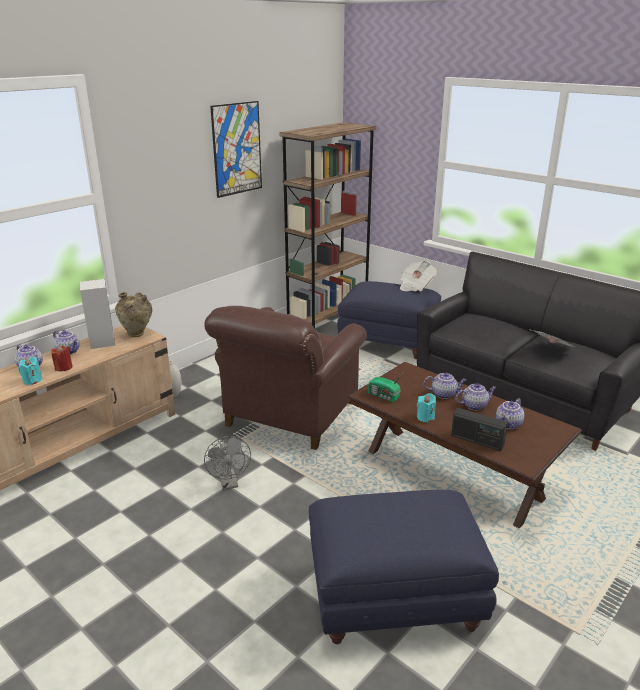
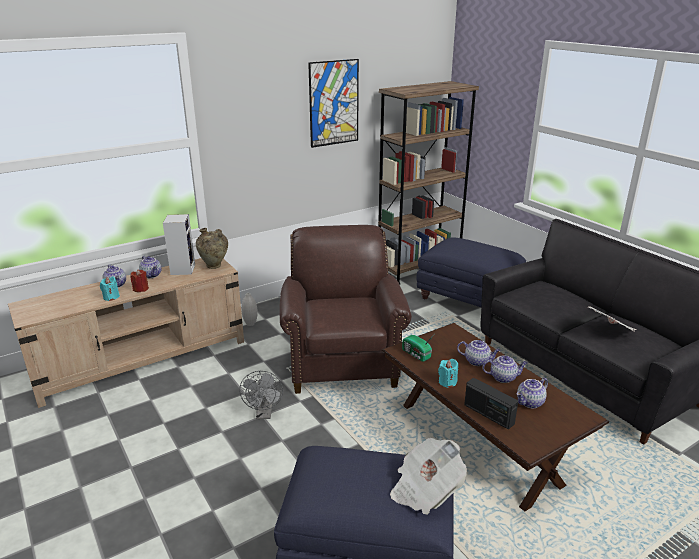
camera: 15 degrees right, 0 degrees up
brown armchair [204,306,367,450] -> brown armchair turned 135 degrees clockwise [279,225,412,394]
newspaper [400,261,437,291] -> newspaper moved to [390,438,467,515]

